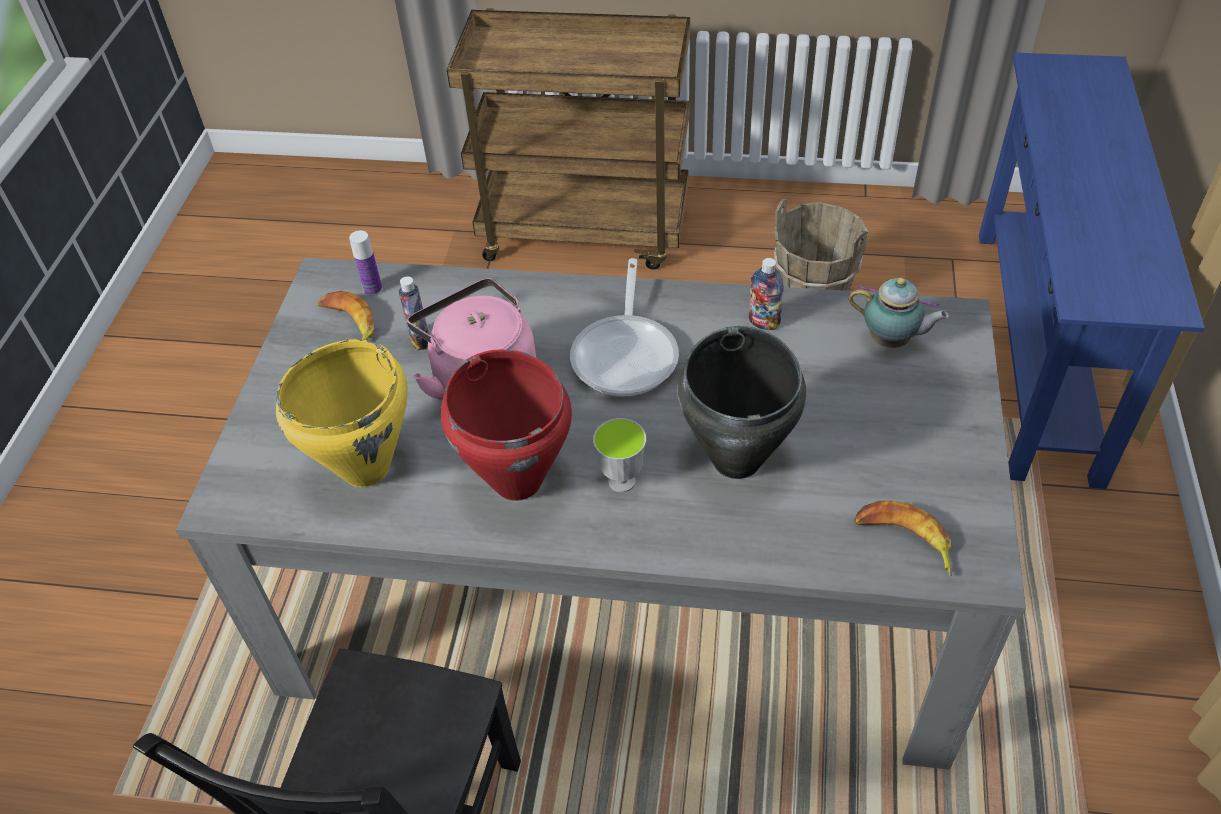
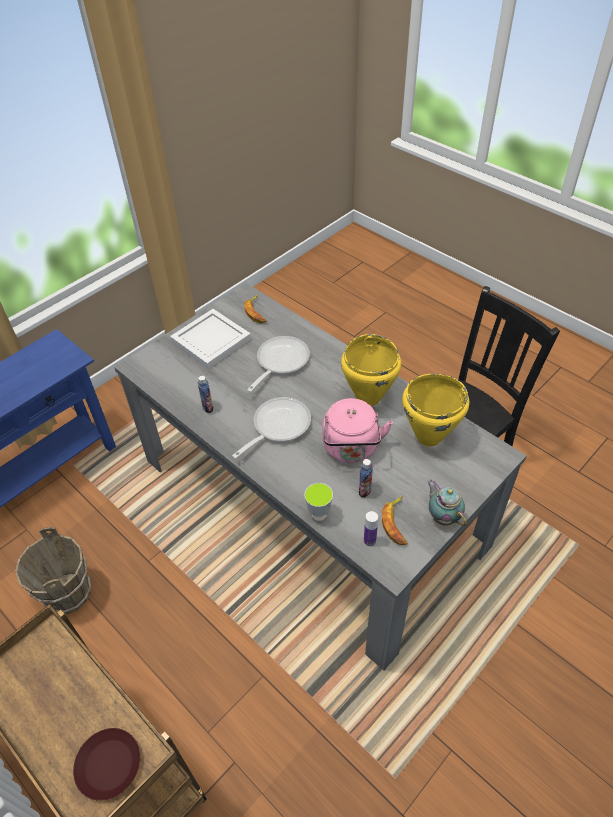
camera: 145 degrees left, 0 degrees up
red cooking pot [441,349,572,501] -> yellow cooking pot [341,334,401,406]
cup [593,418,646,492] -> cup moved to [304,483,333,522]
black cooking pot [677,326,807,479] -> frying pan [247,336,310,392]
teapot [849,278,949,348] -> teapot moved to [427,480,467,526]
none -> brown plate [73,728,140,801]
none -> white tray [170,309,251,369]

